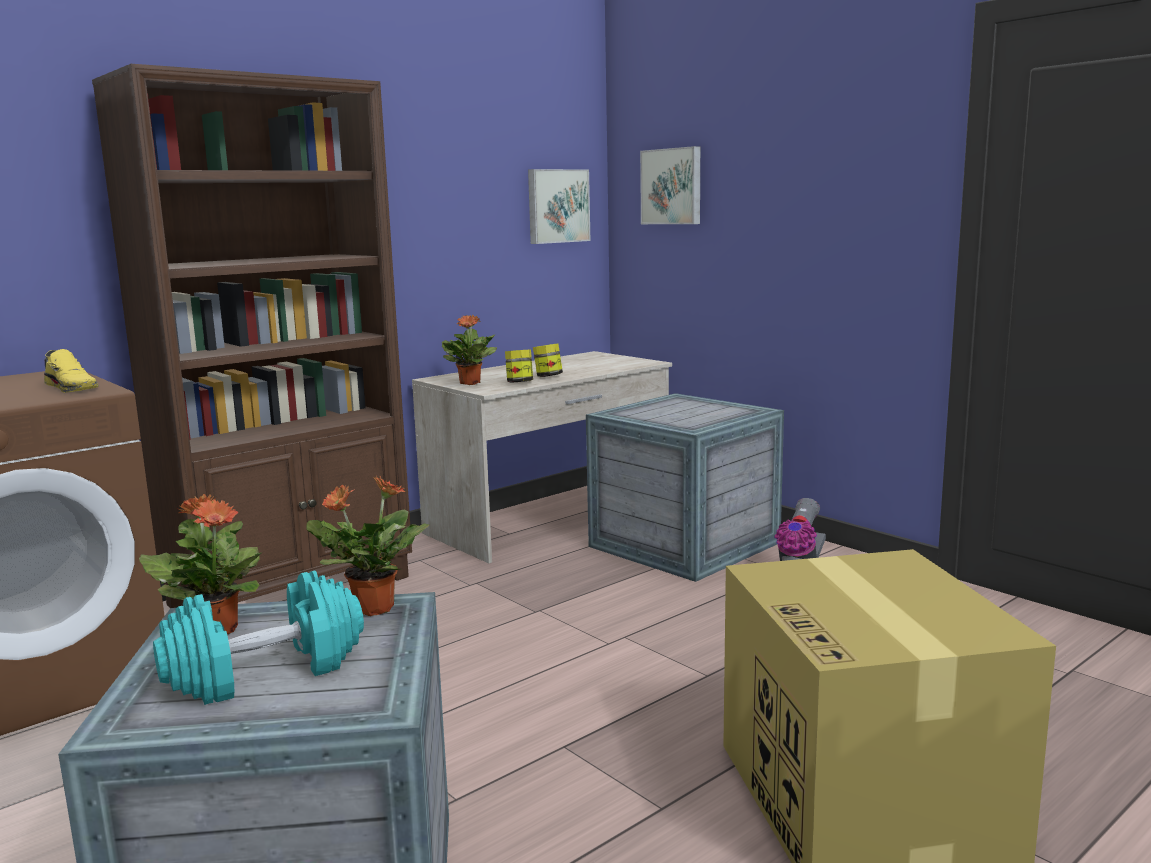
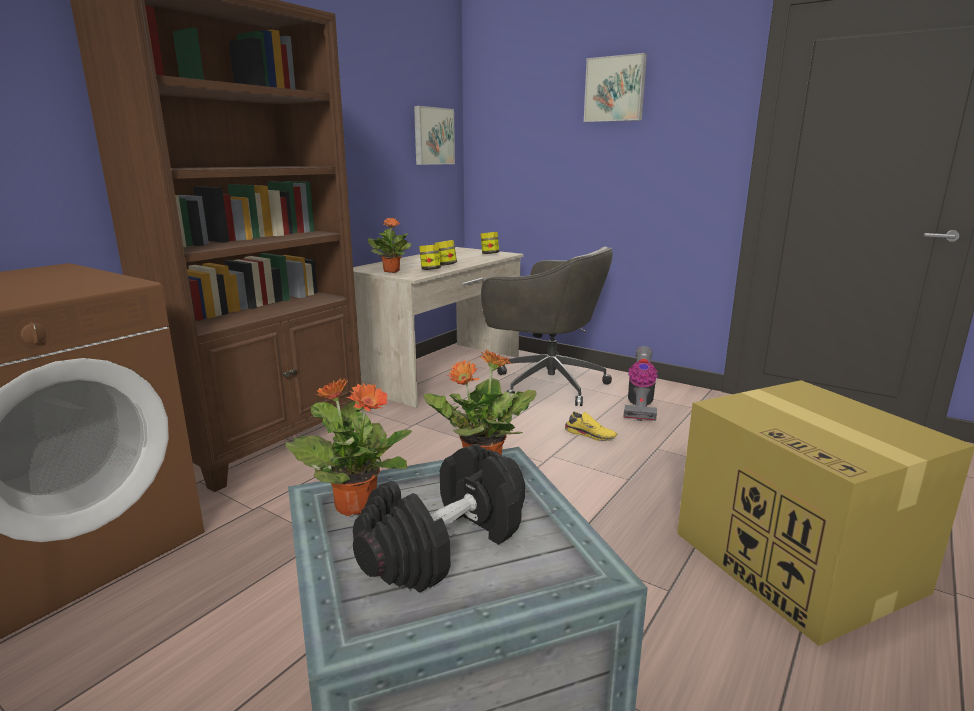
camera: 15 degrees left, 5 degrees up
yellow shoe [44,349,99,393] -> yellow shoe moved to [564,412,617,441]
turquoise dumbbell [153,570,364,705] -> black dumbbell [353,444,525,593]
crate [586,393,784,582] -> grey office chair [481,247,613,406]
picture [640,146,700,224] -> picture moved to [584,53,647,122]
none -> jar [480,232,499,254]

